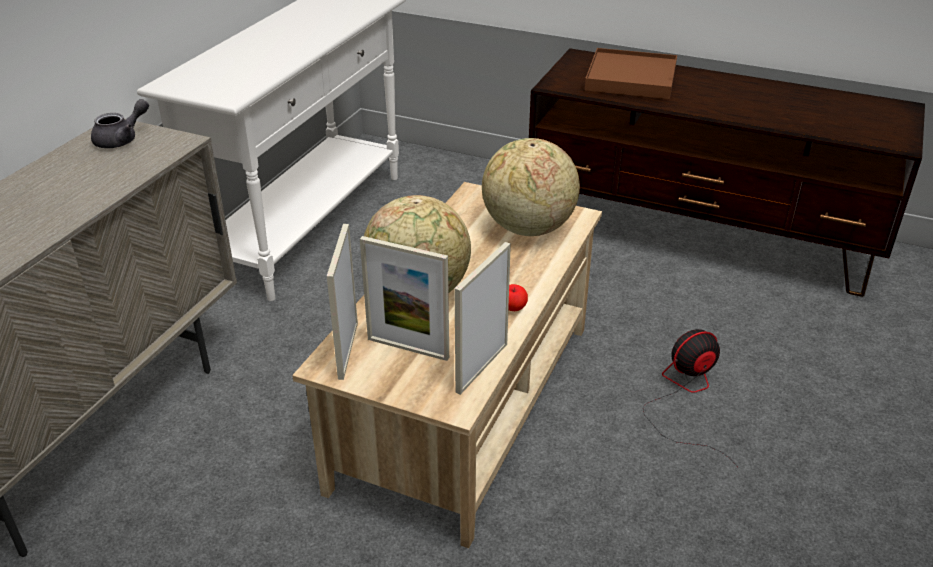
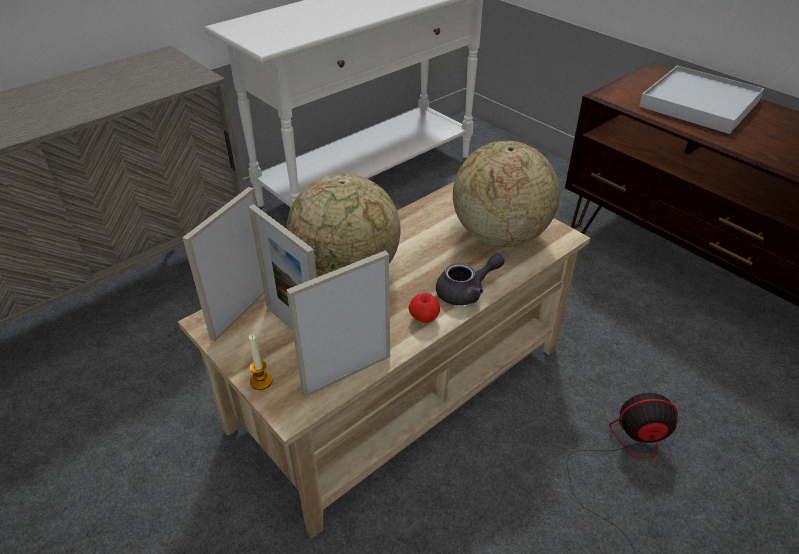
camera: 25 degrees right, 5 degrees up
grey teapot [91,99,149,148] -> grey teapot moved to [436,254,504,305]
brown tray [585,48,677,99] -> white tray [639,66,764,134]
none -> candle [249,335,273,390]

